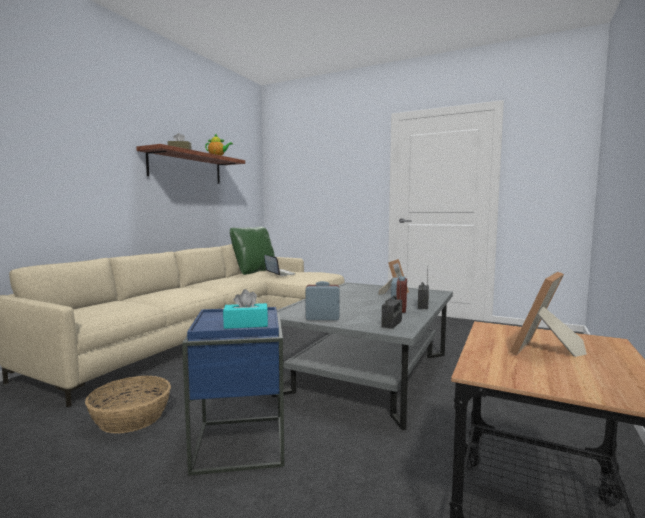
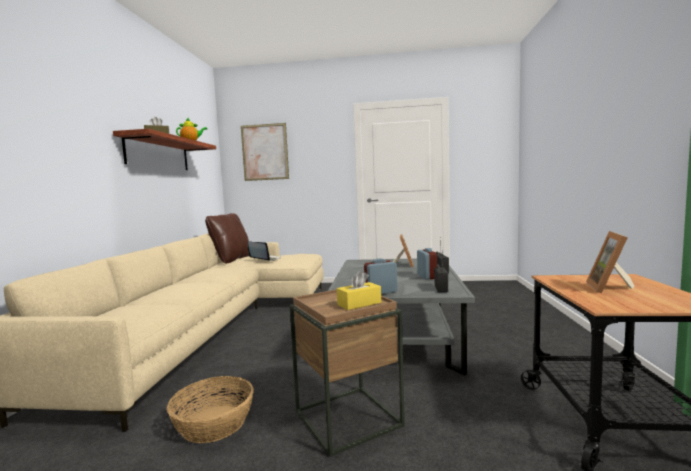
camera: 20 degrees left, 0 degrees up
blue side table [182,307,284,476] -> brown side table [290,289,405,457]
turquoise tissue box [223,289,268,329] -> yellow tissue box [337,271,381,310]
green pillow [230,227,275,275] -> brown pillow [205,213,249,264]
none -> picture [241,123,289,181]

